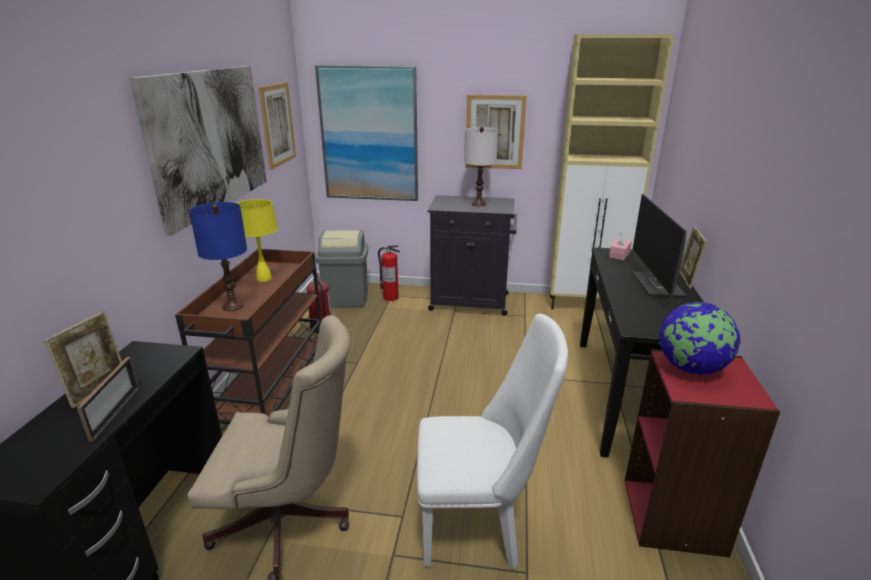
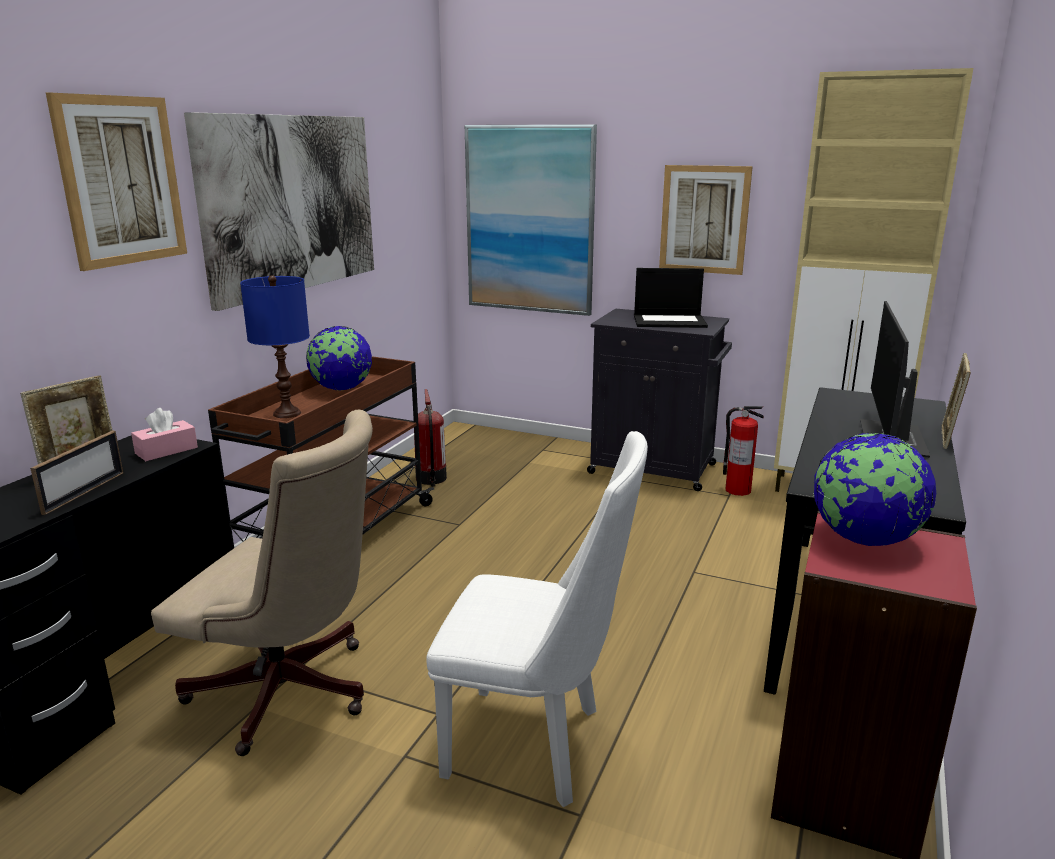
camera: 15 degrees right, 5 degrees down
yellow table lamp [237,199,278,282] -> globe [306,326,372,391]
picture [258,82,296,170] -> picture moved to [46,93,187,271]
grey trash can [315,230,368,308] -> none
fire extinguisher [378,245,400,301] -> fire extinguisher moved to [723,406,764,496]
white table lamp [464,127,498,206] -> laptop [634,268,708,328]
pink tissue box [609,232,632,260] -> pink tissue box moved to [131,408,198,461]

